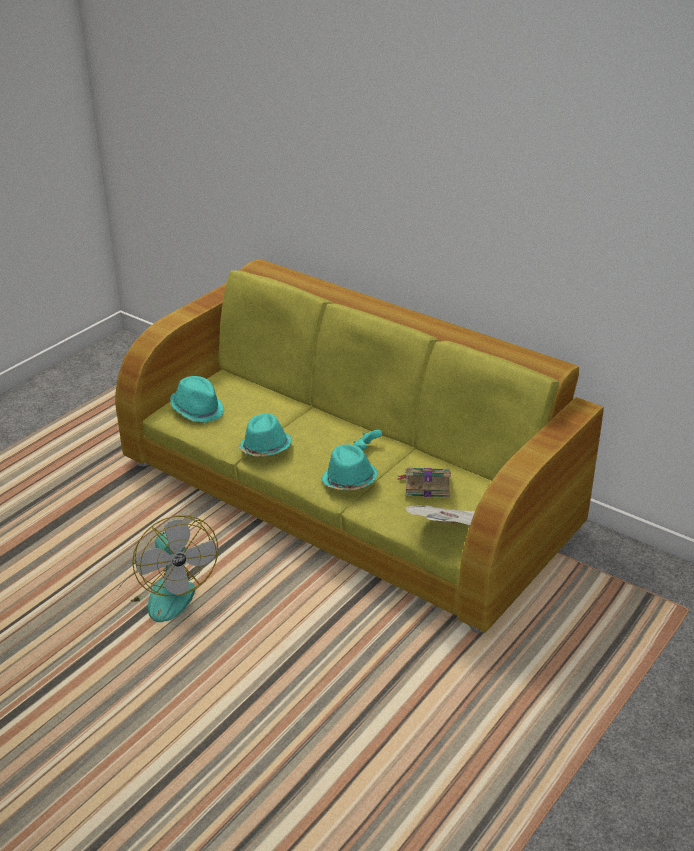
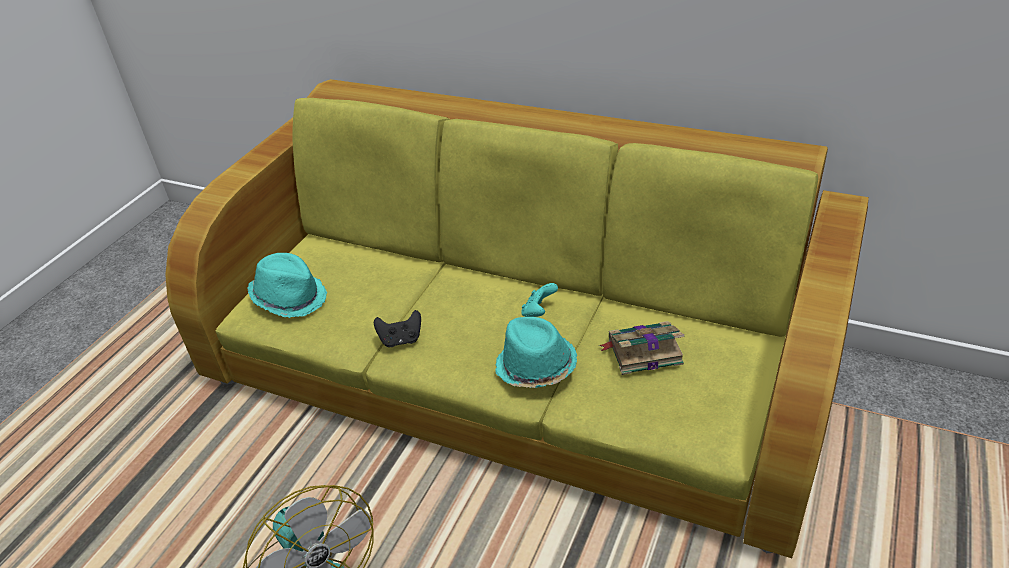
camera: 10 degrees left, 5 degrees up
turquoise hat [238,413,292,457] -> black game controller [374,310,421,347]
newspaper [405,505,475,525] -> none

